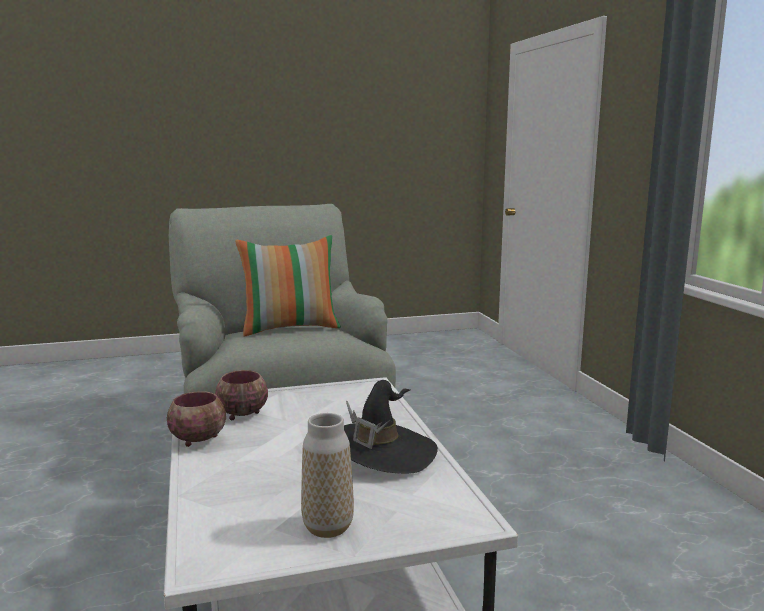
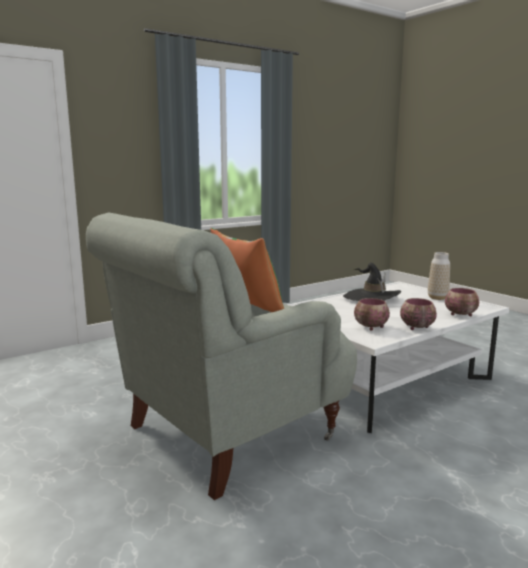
camera: 110 degrees left, 0 degrees up
none -> bowl [445,288,479,316]

